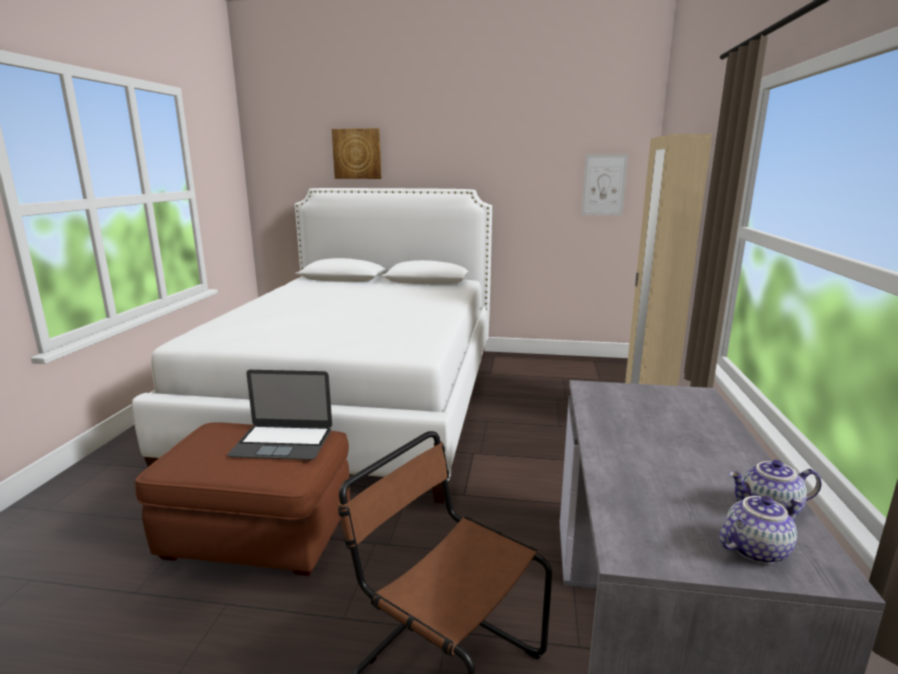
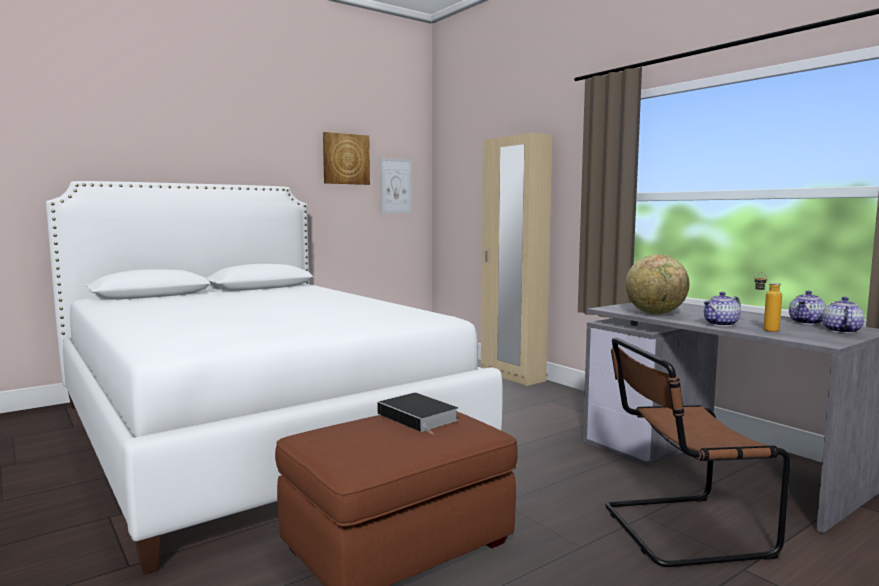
camera: 45 degrees left, 10 degrees down
laptop [227,370,332,460] -> book [378,393,458,435]
picture [332,128,382,179] -> picture moved to [323,132,370,185]
none -> globe [625,254,690,315]
none -> teapot [703,292,741,326]
none -> bottle [754,272,782,332]

